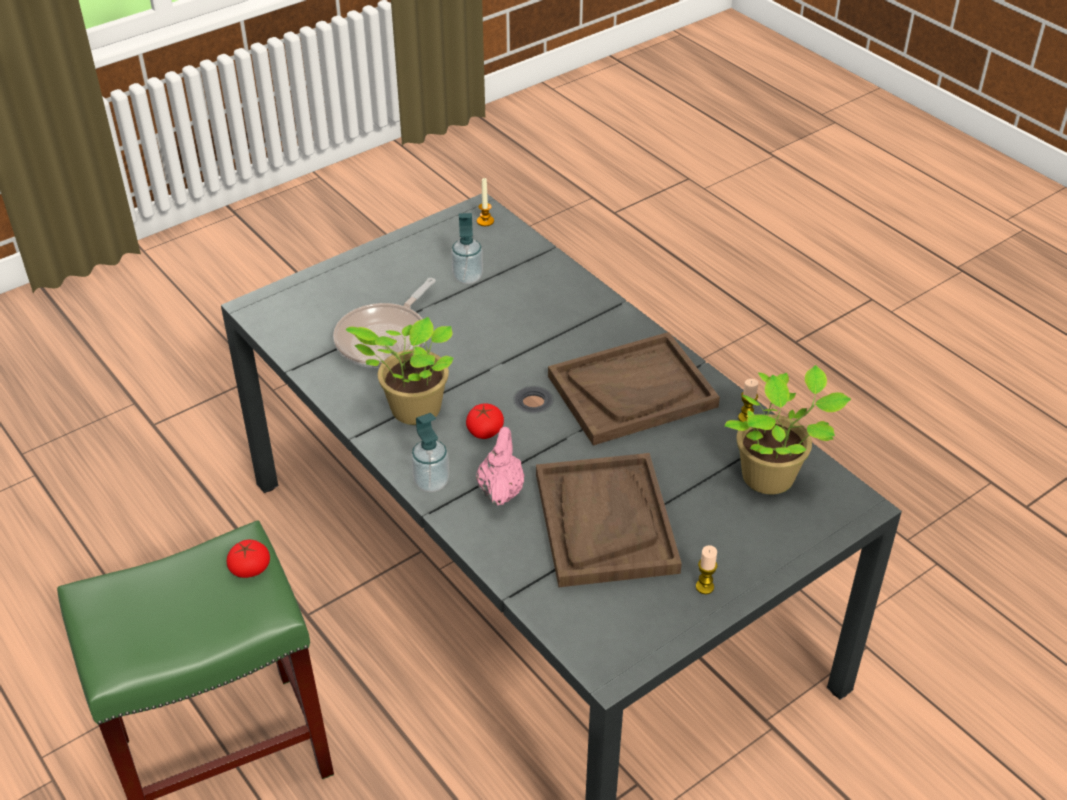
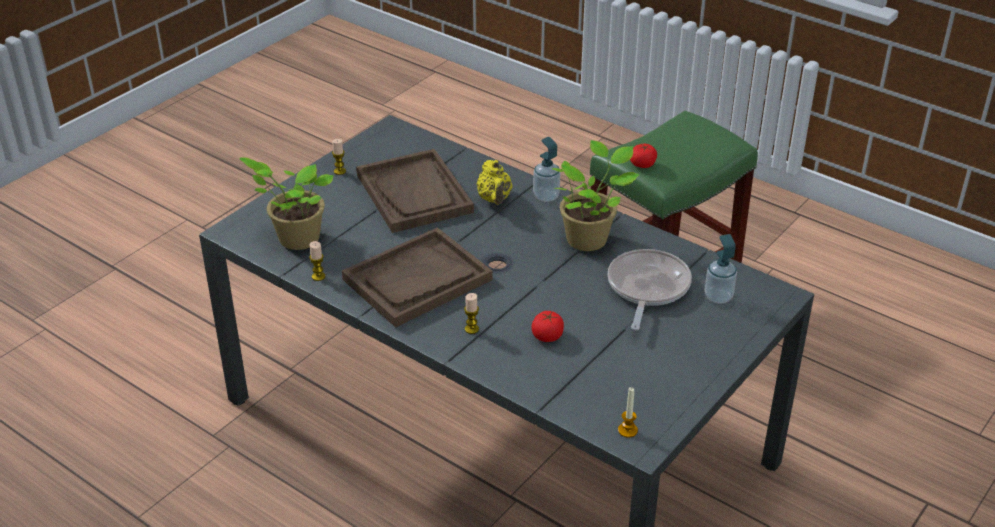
camera: 165 degrees right, 5 degrees down
soap dispenser [451,213,483,284] -> soap dispenser moved to [705,234,737,304]
tomato [466,403,504,439] -> tomato moved to [531,311,564,342]
pink teapot [476,427,525,506] -> yellow teapot [476,160,513,205]
none -> candle [464,293,479,334]

